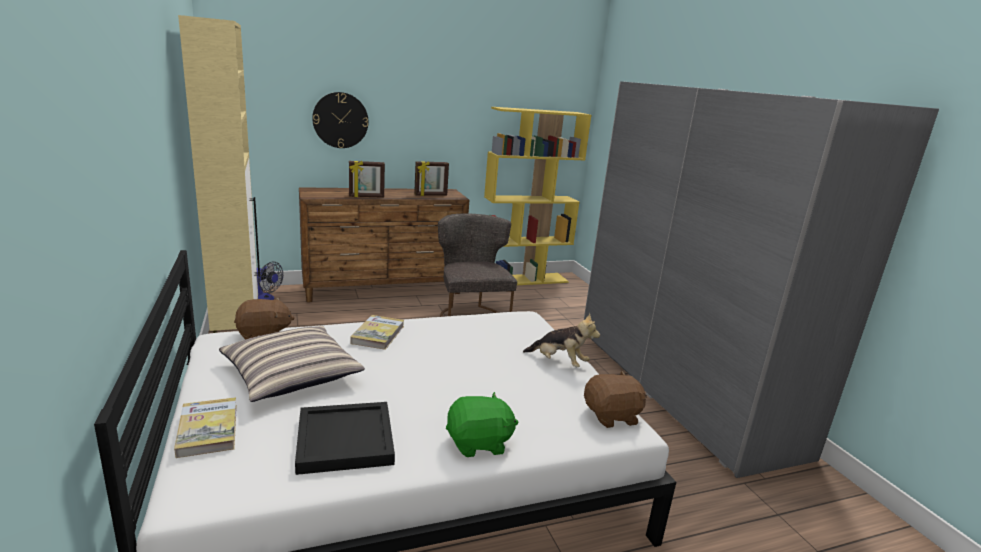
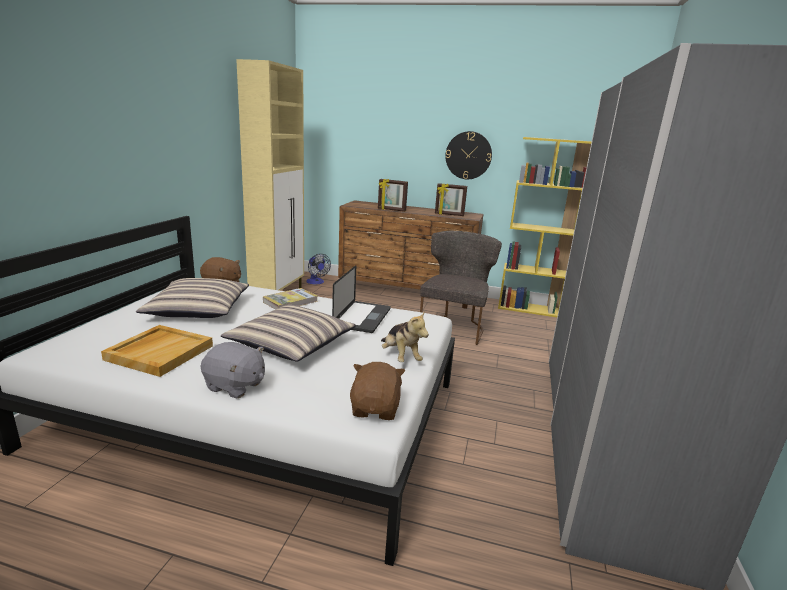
camera: 35 degrees right, 0 degrees up
book [174,397,237,458] -> none
black tray [295,402,395,475] -> beige tray [101,325,213,377]
wall clock [312,92,368,148] -> wall clock moved to [445,131,492,179]
green plush toy [446,392,518,457] -> grey plush toy [201,342,265,398]
brown plush toy [584,371,647,428] -> brown plush toy turned 105 degrees counterclockwise [350,362,405,420]
none -> pillow [221,305,356,362]
none -> laptop [332,265,391,333]

